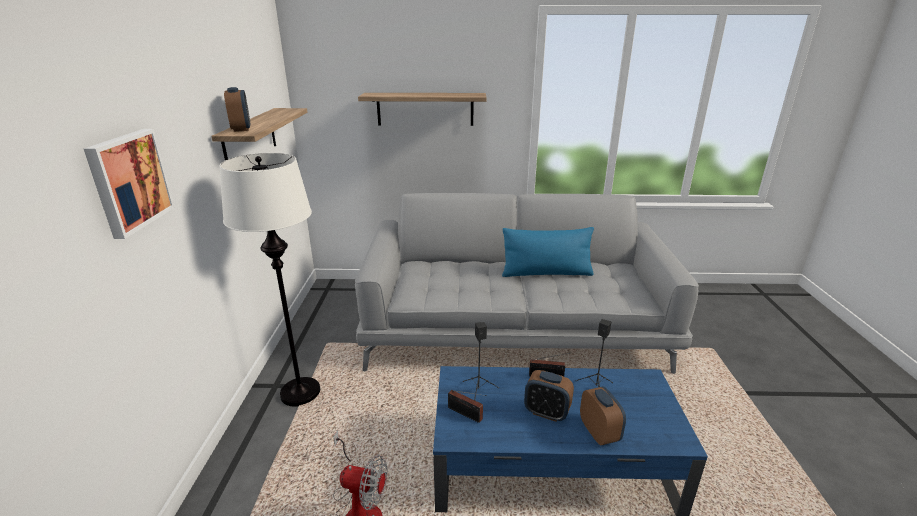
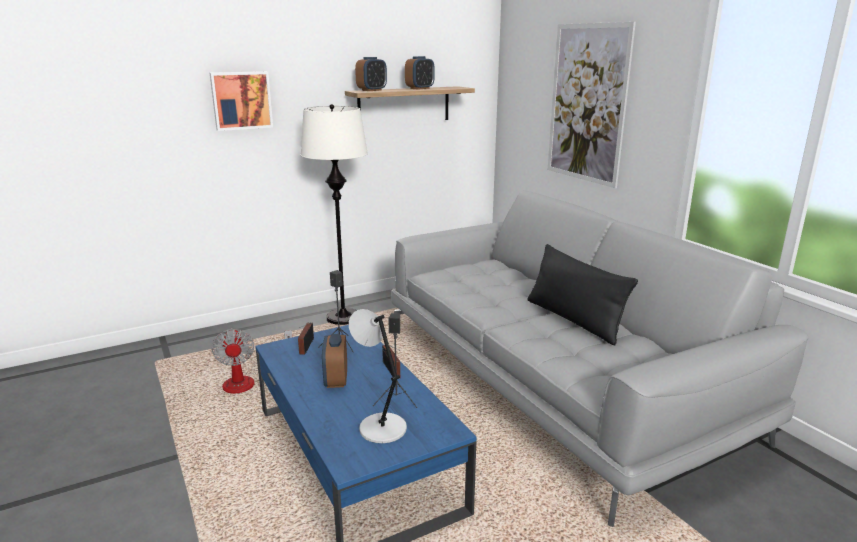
camera: 60 degrees right, 5 degrees down
shelf [358,93,487,126] -> picture [548,22,636,188]
blue pillow [502,227,594,277] -> black pillow [528,244,638,345]
alarm clock [580,387,626,445] -> alarm clock moved to [405,56,435,90]
none -> grey table lamp [349,309,407,443]

